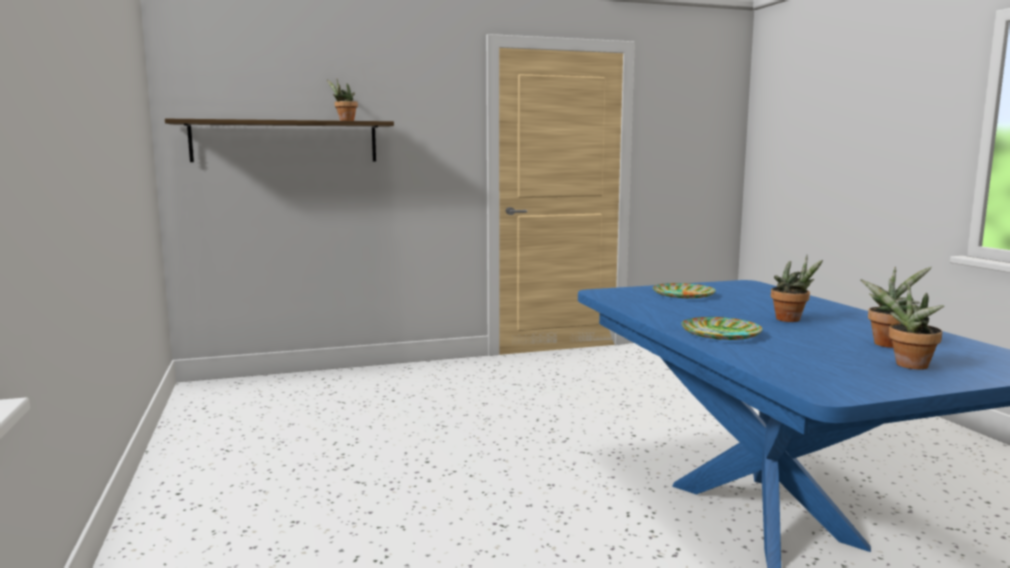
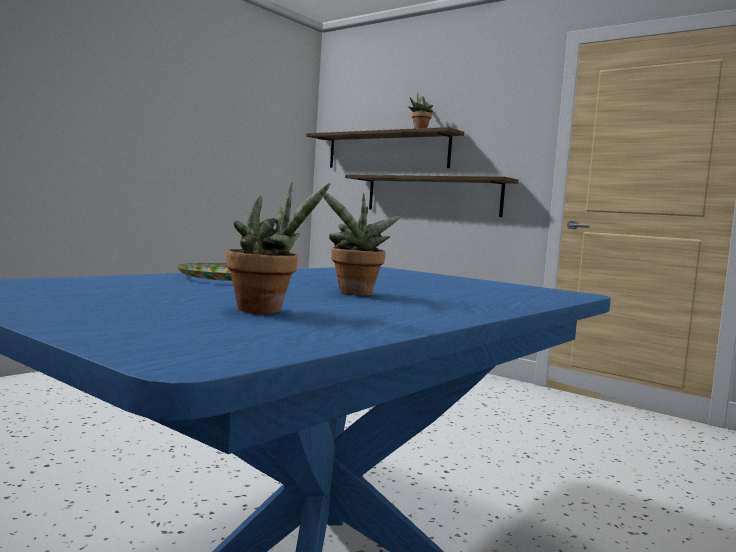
camera: 55 degrees right, 5 degrees down
plate [653,283,716,298] -> none
potted plant [861,279,944,370] -> none
none -> shelf [345,174,519,217]

